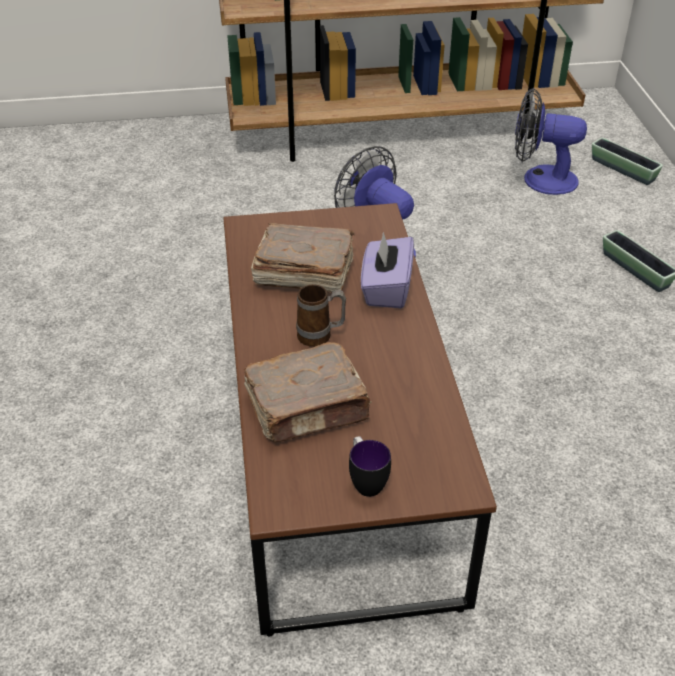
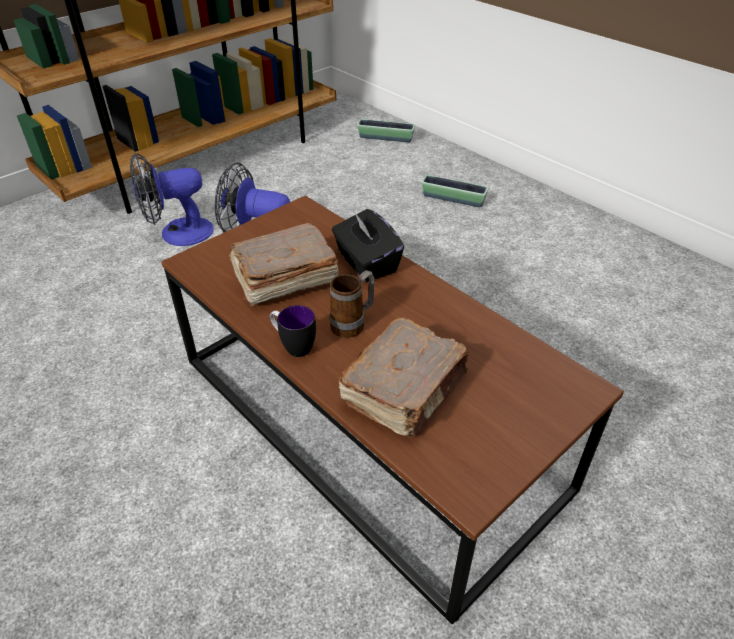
camera: 35 degrees left, 0 degrees up
mug [349,436,391,497] -> mug moved to [270,305,316,357]
purple tissue box [361,232,414,308] -> black tissue box [332,209,404,282]
fan [515,88,587,195] -> fan moved to [130,153,214,246]

